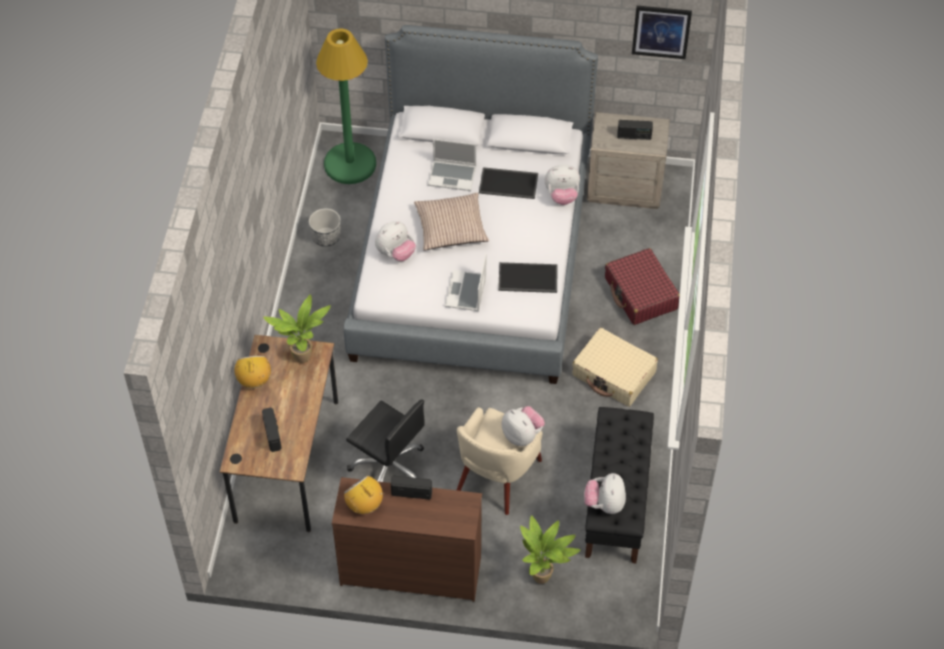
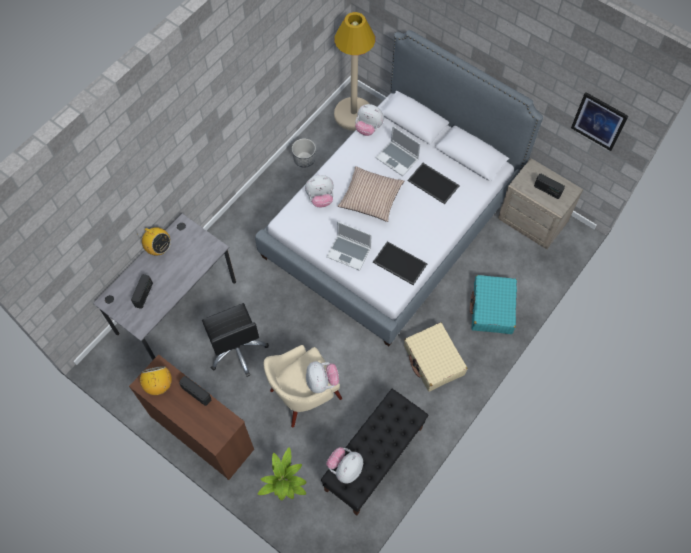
camera: 30 degrees right, 10 degrees up
brown desk [220,335,338,532] -> grey desk [93,214,236,360]
radio [234,356,271,388] -> radio turned 105 degrees clockwise [140,227,171,256]
potted plant [263,295,331,363] -> none
green floor lamp [316,28,376,184] -> beige floor lamp [334,12,375,131]
laptop [445,253,486,311] -> laptop turned 105 degrees counterclockwise [326,222,372,271]
plush toy [545,164,580,205] -> plush toy moved to [355,104,384,136]
red suitcase [605,248,680,325] -> turquoise suitcase [470,275,517,334]

